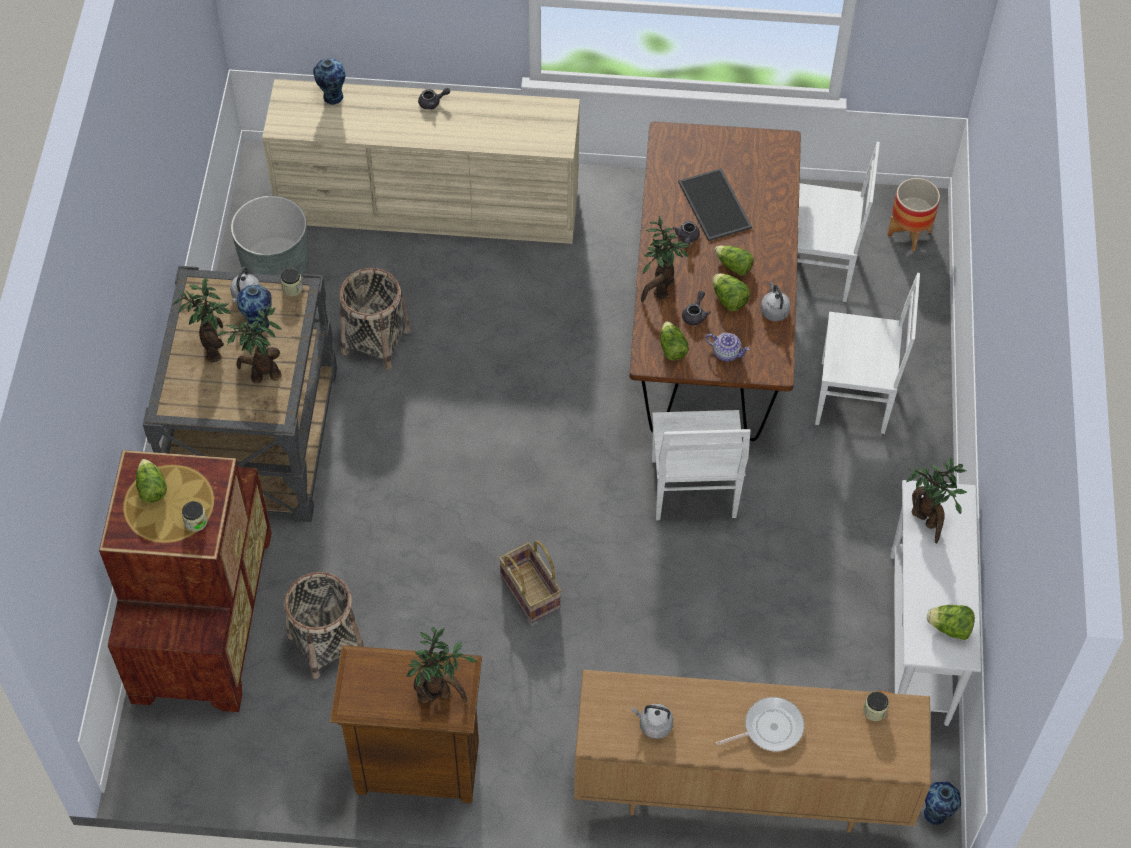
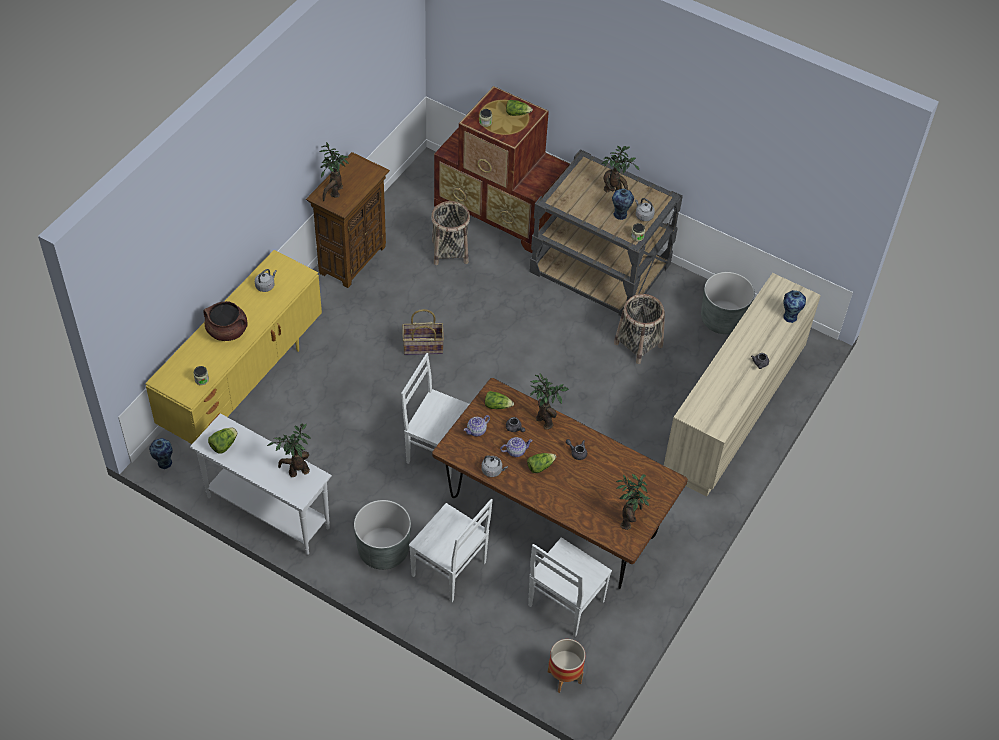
camera: 115 degrees right, 5 degrees down
potted plant [217,307,282,384] -> potted plant moved to [616,474,650,530]
brown dresser [574,670,931,833] -> yellow dresser [145,250,322,444]
tray [678,168,752,241] -> none
lettuce [712,273,750,311] -> teapot [500,437,533,457]
frying pan [716,697,804,751] -> brown cooking pot [203,301,248,341]
white chair [815,273,920,434] -> white chair turned 90 degrees counterclockwise [409,499,493,602]
none -> grey planter [354,500,411,570]

